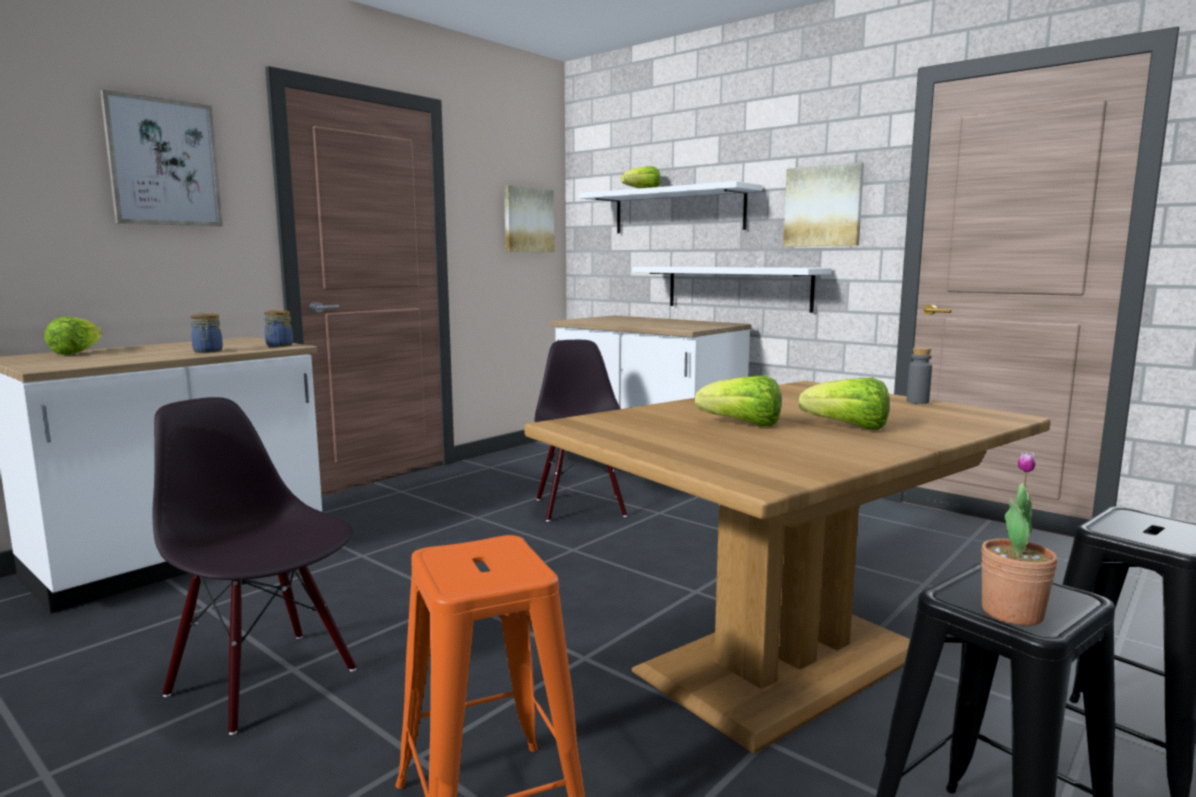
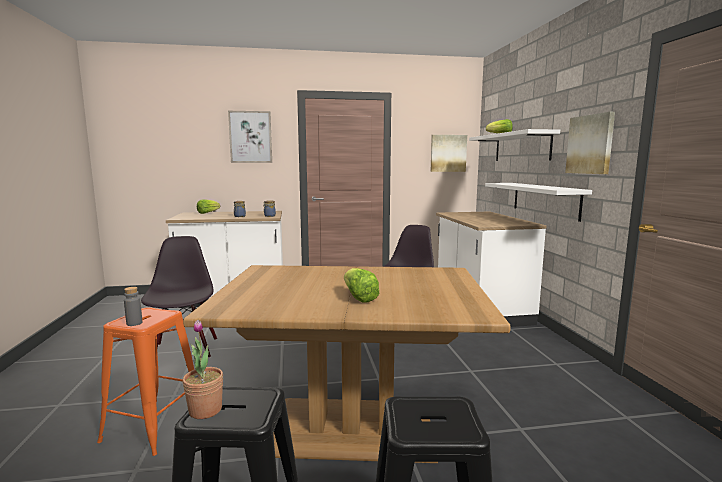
camera: 40 degrees right, 0 degrees up
lettuce [695,376,782,426] -> none
grey bottle [907,347,932,404] -> grey bottle moved to [124,287,142,326]

